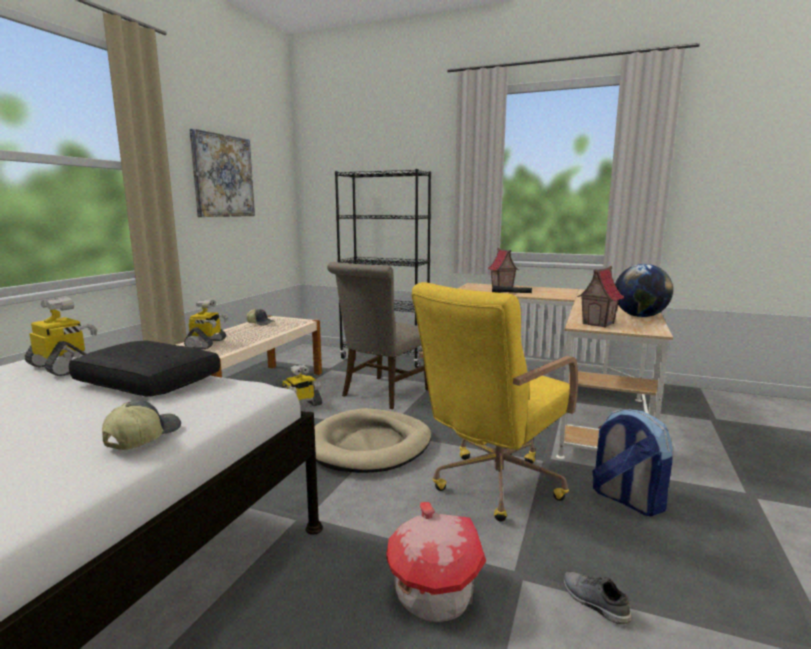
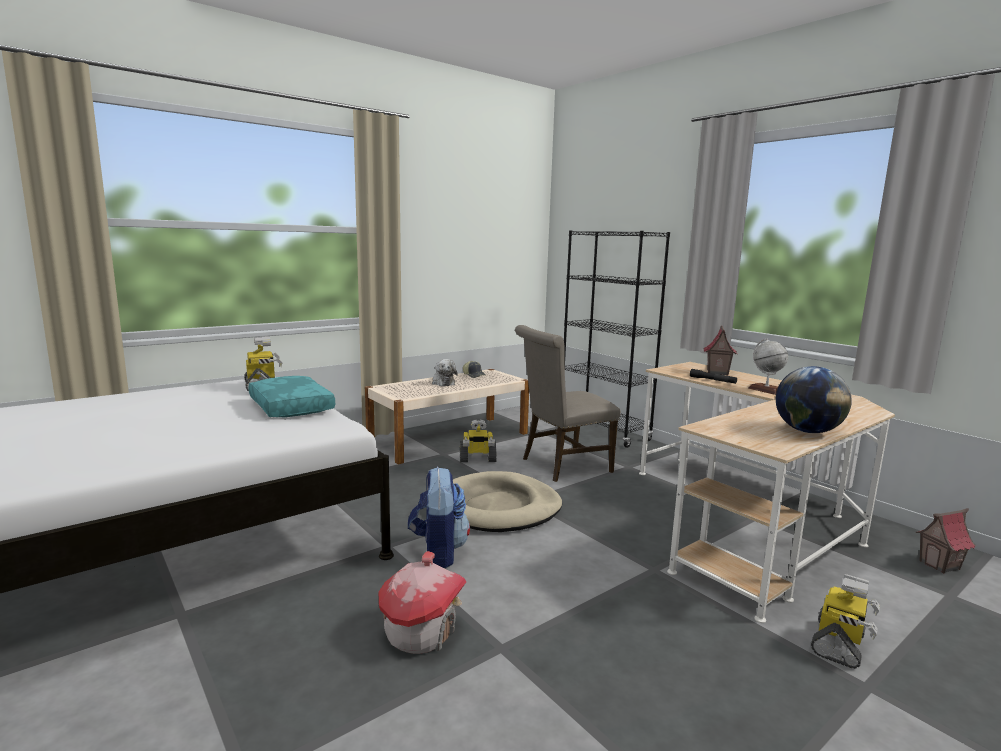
camera: 30 degrees right, 0 degrees up
black pillow [69,340,220,397] -> turquoise pillow [248,376,335,417]
cap [102,400,181,450] -> none
toy robot [184,300,228,349] -> toy robot moved to [811,574,880,669]
picture [189,129,255,217] -> none
yellow office chair [412,282,578,522] -> none
grey shoe [563,572,632,624] -> none
toy house [577,266,624,328] -> toy house moved to [916,508,977,573]
backpack [592,409,673,516] -> backpack moved to [408,467,470,568]
none -> plush toy [432,359,458,386]
none -> globe [748,339,788,395]

